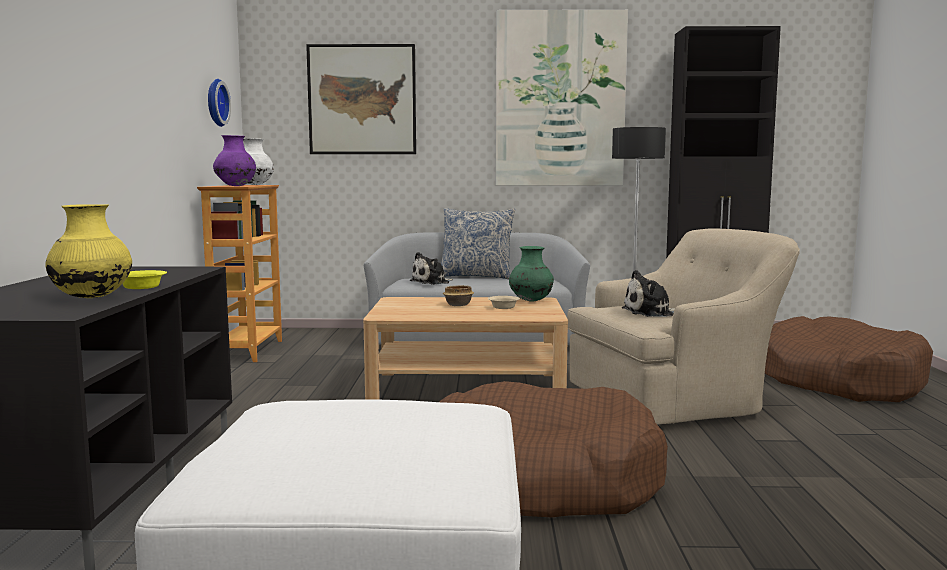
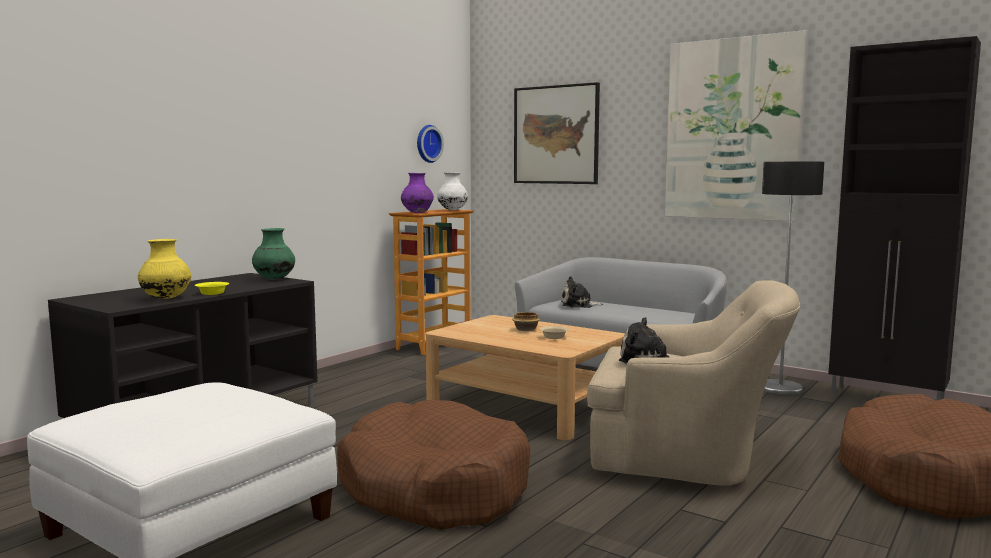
camera: 35 degrees right, 0 degrees up
pillow [441,208,515,279] -> none
green vase [509,246,554,302] -> green vase moved to [252,228,295,280]

